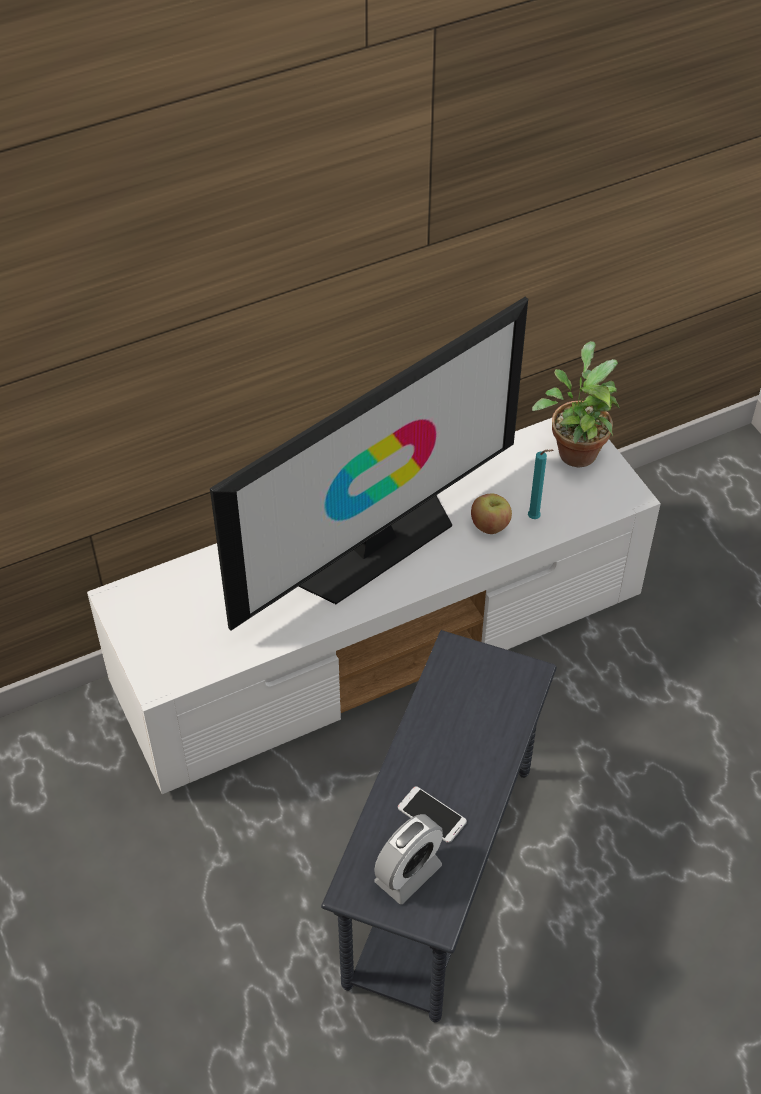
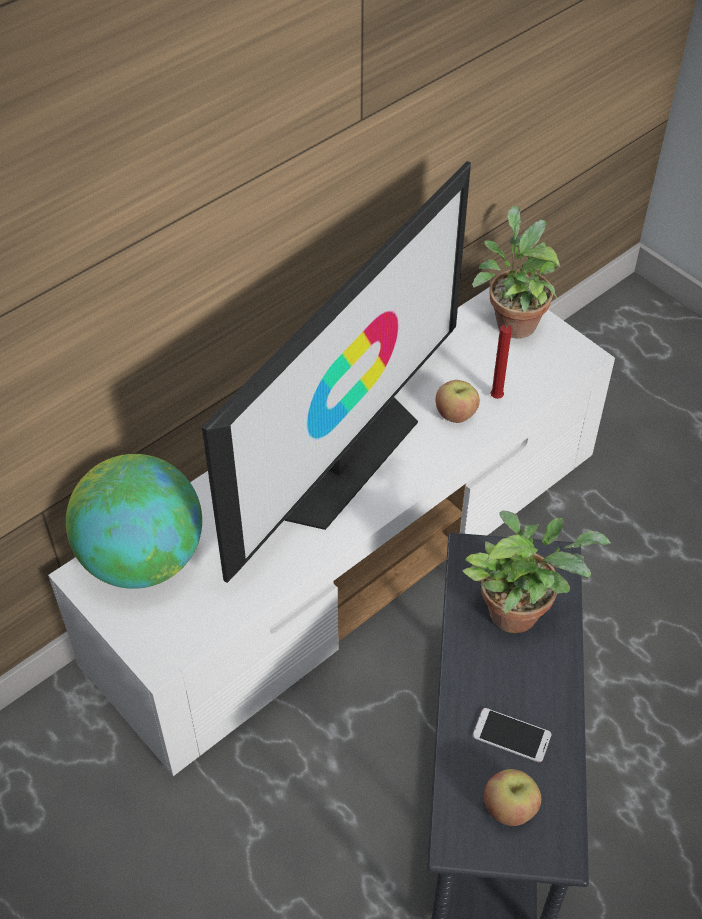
camera: 15 degrees left, 0 degrees up
alarm clock [374,814,443,904] -> apple [484,769,541,826]
turquoise candle [528,450,554,519] -> red candle [490,320,520,399]
none -> globe [66,454,202,589]
none -> potted plant [462,510,611,633]

